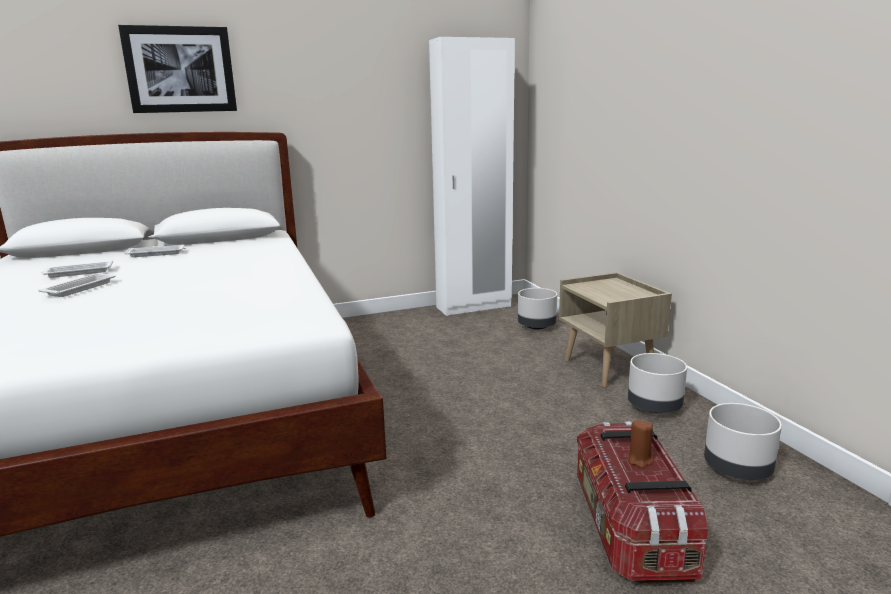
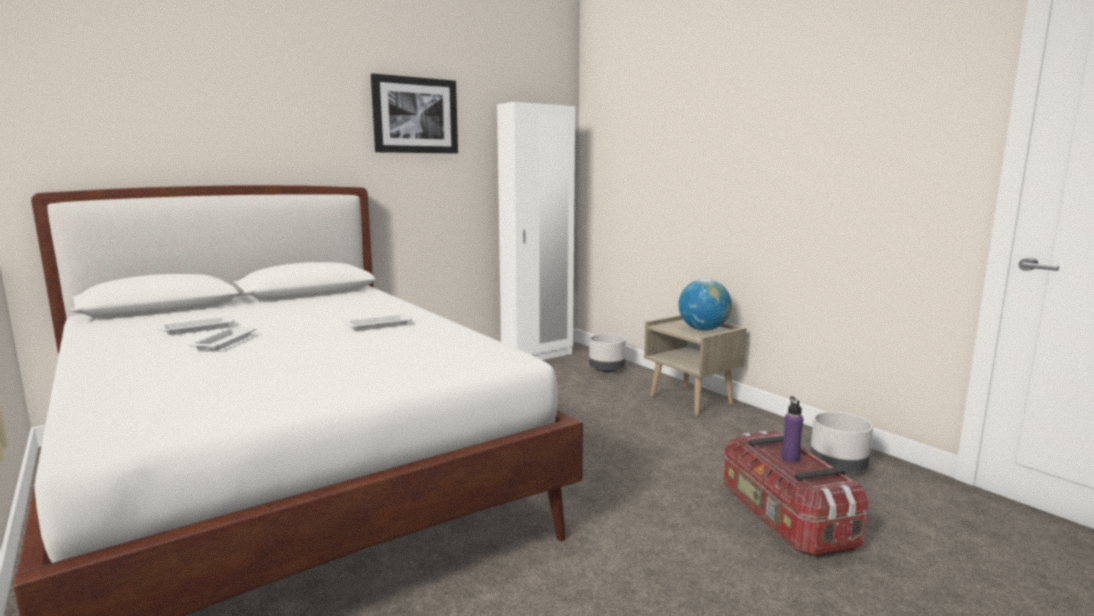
camera: 15 degrees left, 5 degrees down
picture [118,25,237,113] -> picture moved to [371,73,458,153]
white tray [124,245,186,257] -> white tray moved to [344,314,412,331]
brown candle [626,420,654,468] -> purple bottle [782,396,803,462]
grey planter [628,353,687,413] -> none
none -> globe [678,279,732,331]

